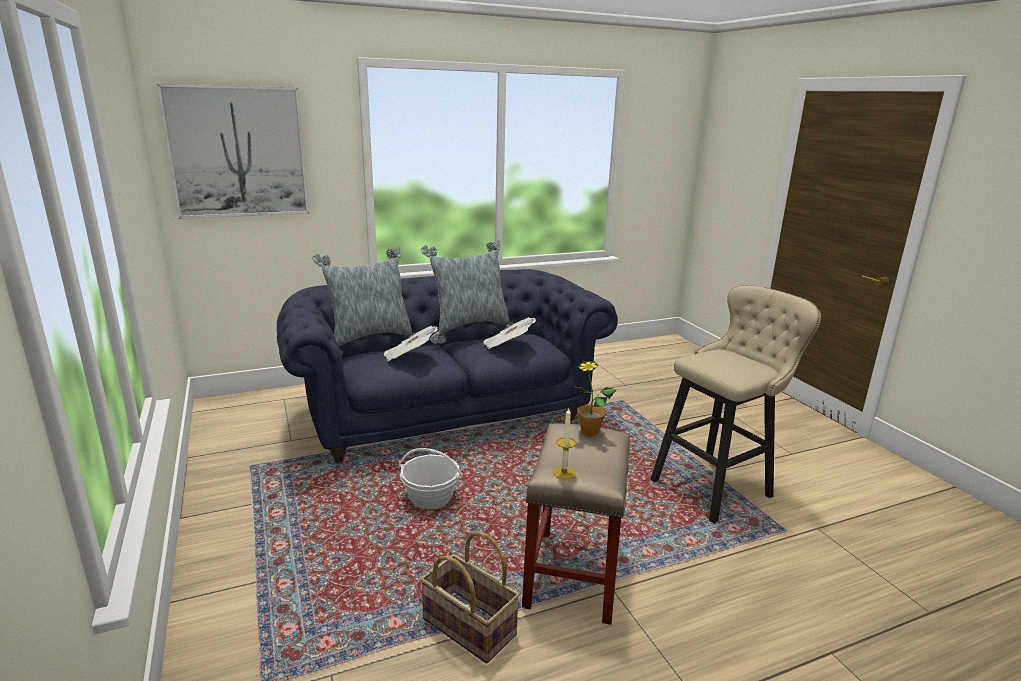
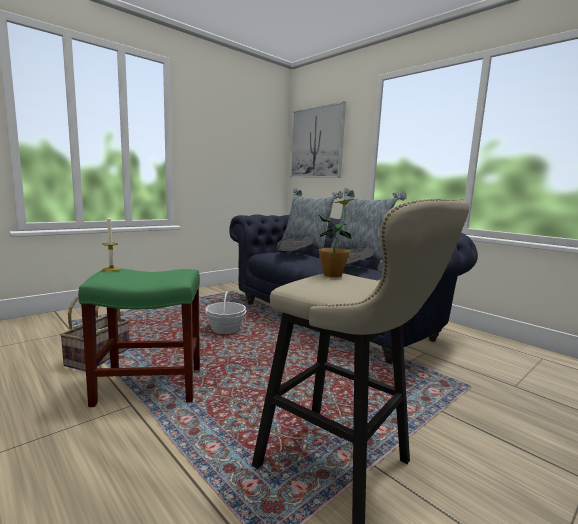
camera: 70 degrees right, 10 degrees down
beige stool [522,424,630,625] -> green stool [78,268,200,407]
potted plant [571,361,617,436] -> potted plant moved to [318,199,354,277]

